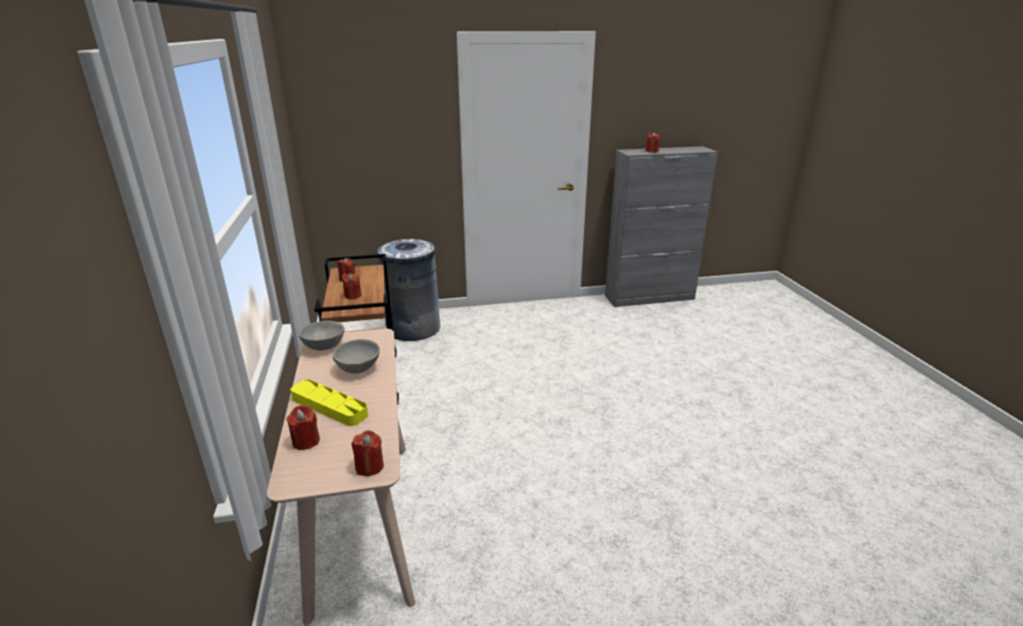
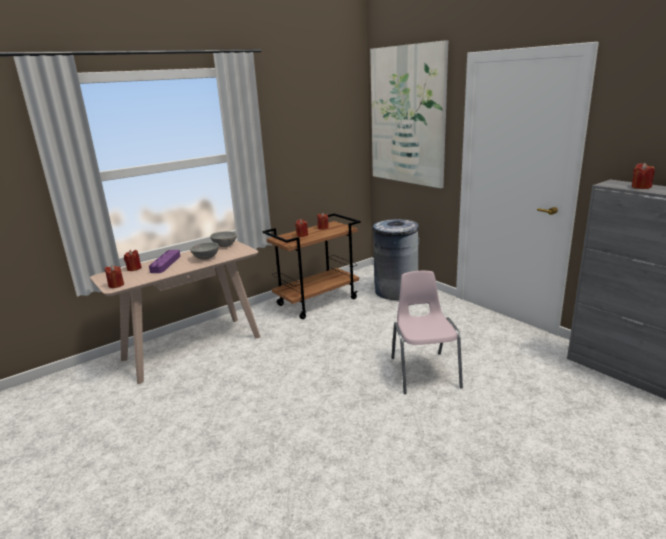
camera: 65 degrees right, 5 degrees down
yellow tray [290,380,368,426] -> purple tray [149,250,181,273]
none -> picture [370,40,448,188]
none -> pink chair [392,271,463,394]

